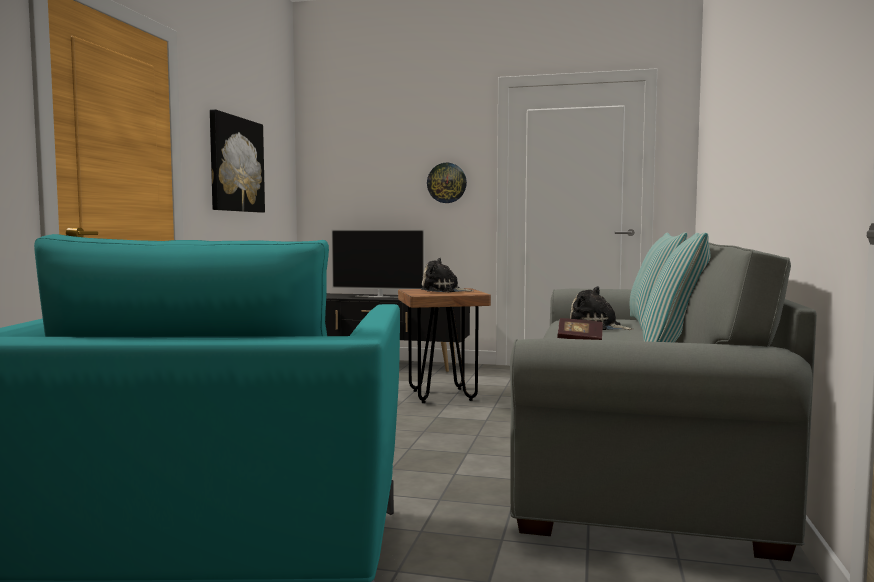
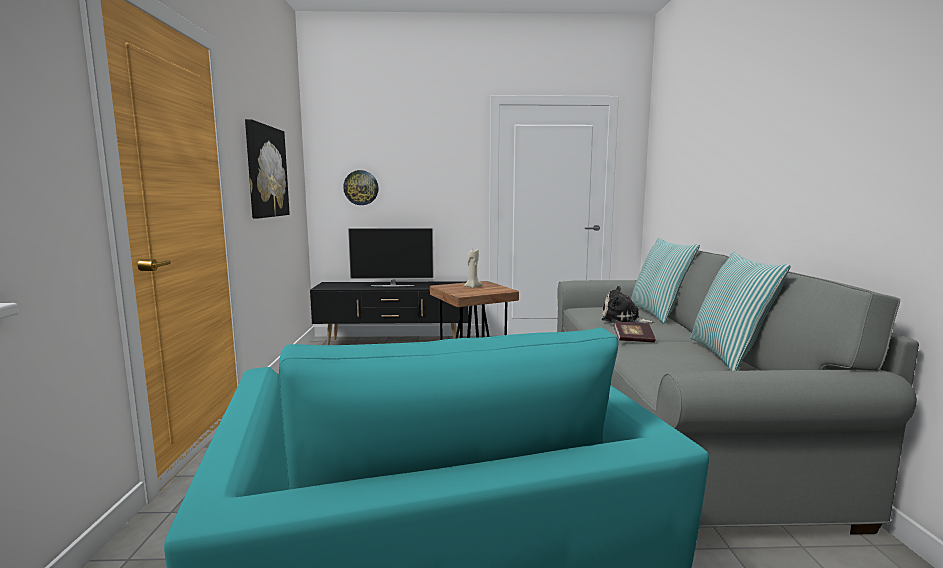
camera: 15 degrees left, 5 degrees up
plush toy [421,258,473,292] -> beige candle [464,249,482,288]
wall clock [427,163,467,203] -> wall clock moved to [343,170,378,205]

